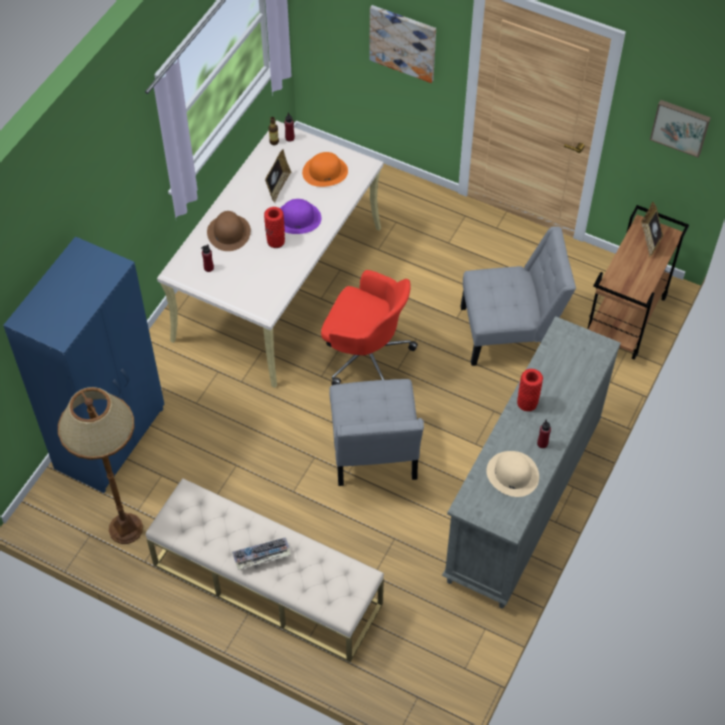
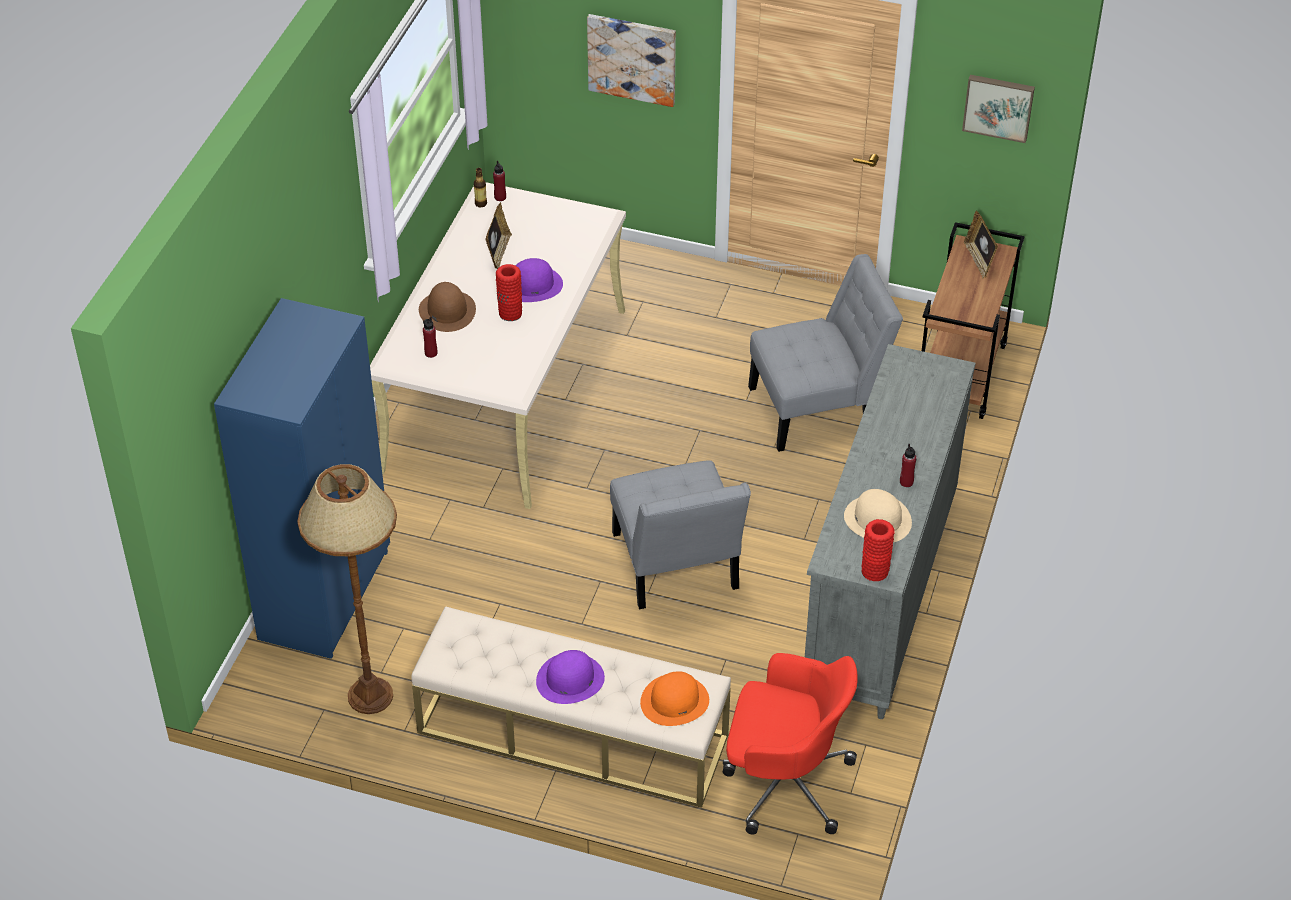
camera: 10 degrees left, 10 degrees down
keyboard [232,537,291,570] -> purple hat [536,650,605,704]
orange hat [302,152,348,187] -> orange hat moved to [640,671,709,726]
red office chair [321,270,418,385] -> red office chair moved to [723,653,858,835]
red vase [517,369,543,411] -> red vase moved to [861,519,895,581]

